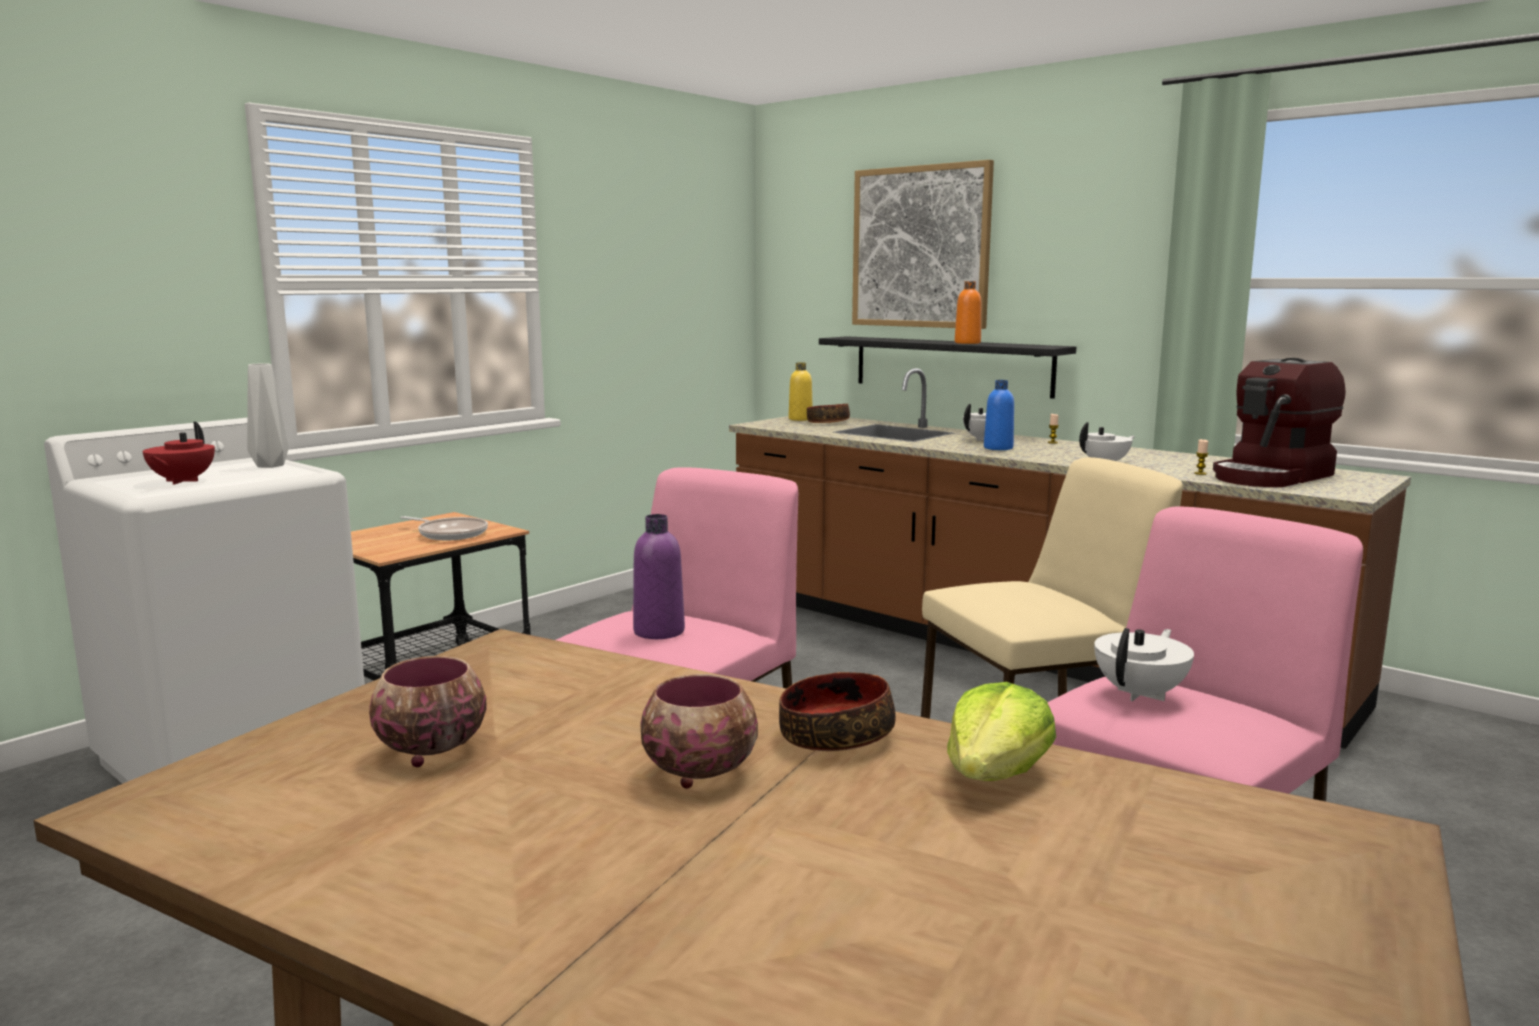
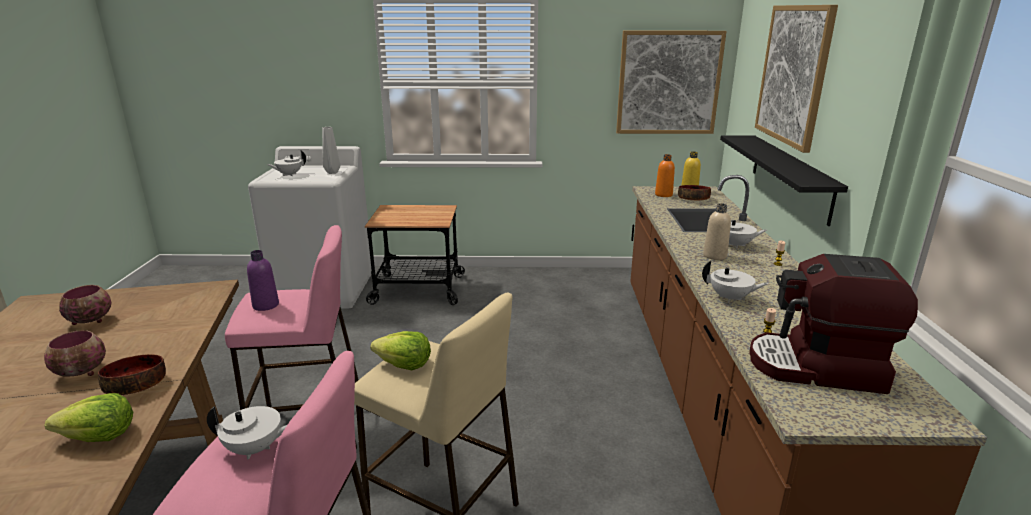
camera: 50 degrees right, 10 degrees up
red teapot [143,422,215,485] -> white teapot [267,150,306,176]
frying pan [400,516,488,540] -> none
orange bottle [955,281,981,344] -> orange bottle moved to [655,154,675,197]
blue bottle [984,380,1014,450] -> beige bottle [703,203,731,260]
none -> lettuce [370,331,431,370]
none -> picture [616,31,727,134]

